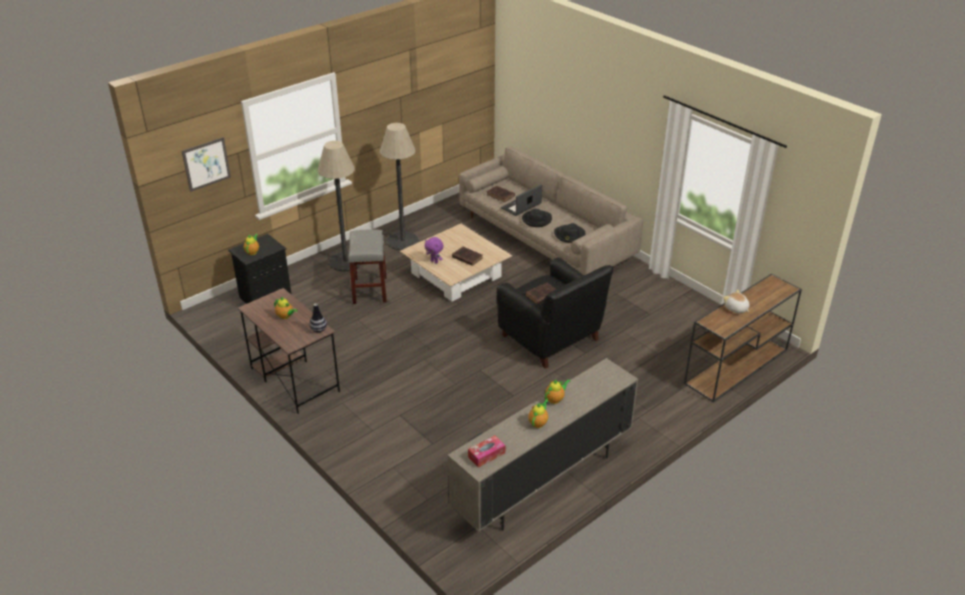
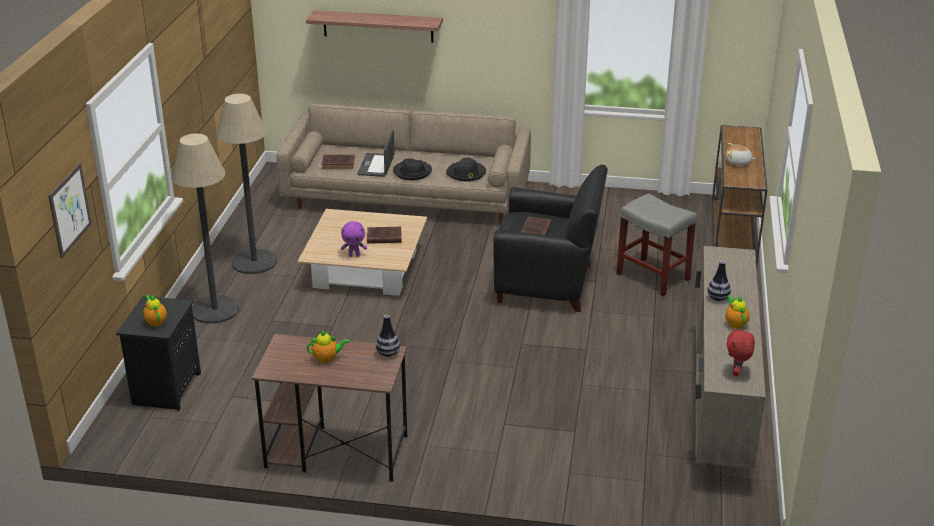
camera: 40 degrees left, 5 degrees down
grey stool [348,229,387,304] -> grey stool moved to [616,194,697,297]
tissue box [468,435,505,468] -> red plush toy [727,327,755,376]
teapot [545,379,570,404] -> vase [707,261,731,301]
none -> shelf [306,10,443,43]

